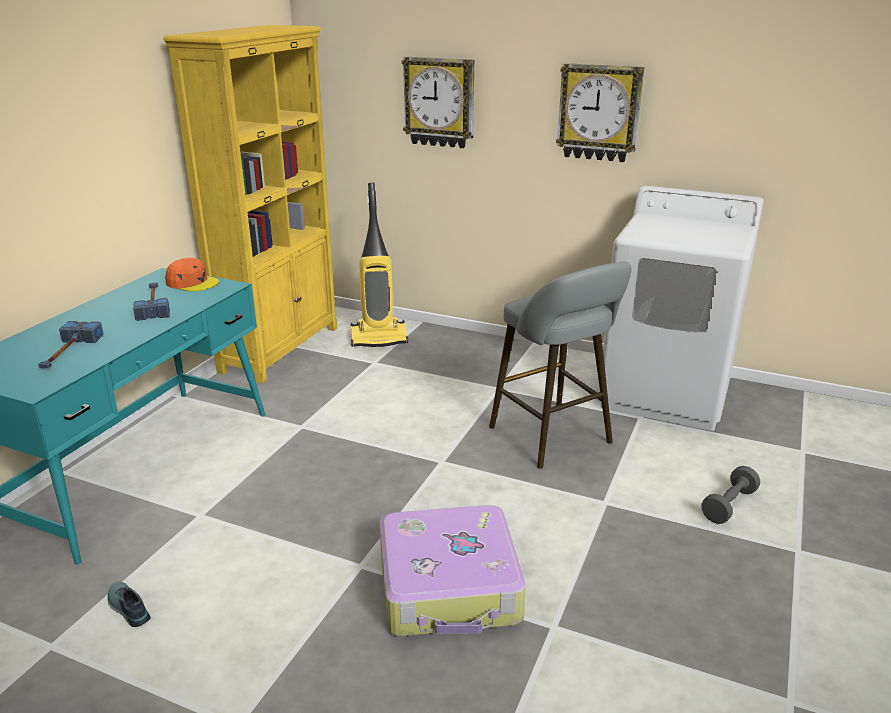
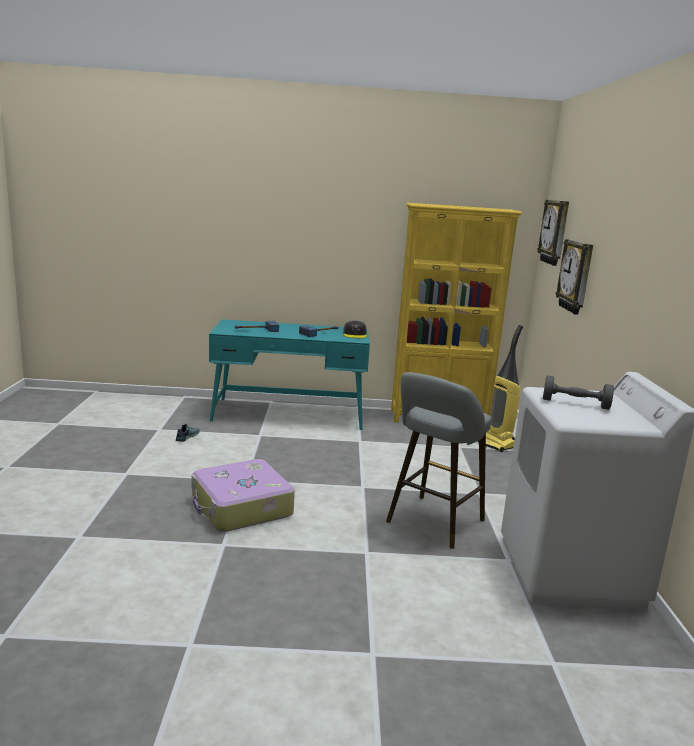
camera: 65 degrees right, 10 degrees down
orange cap [165,258,219,291] -> grey cap [343,320,367,338]
wall clock [556,63,644,162] -> wall clock moved to [537,200,569,266]
grey dumbbell [701,466,760,524] -> grey dumbbell moved to [543,375,614,410]

